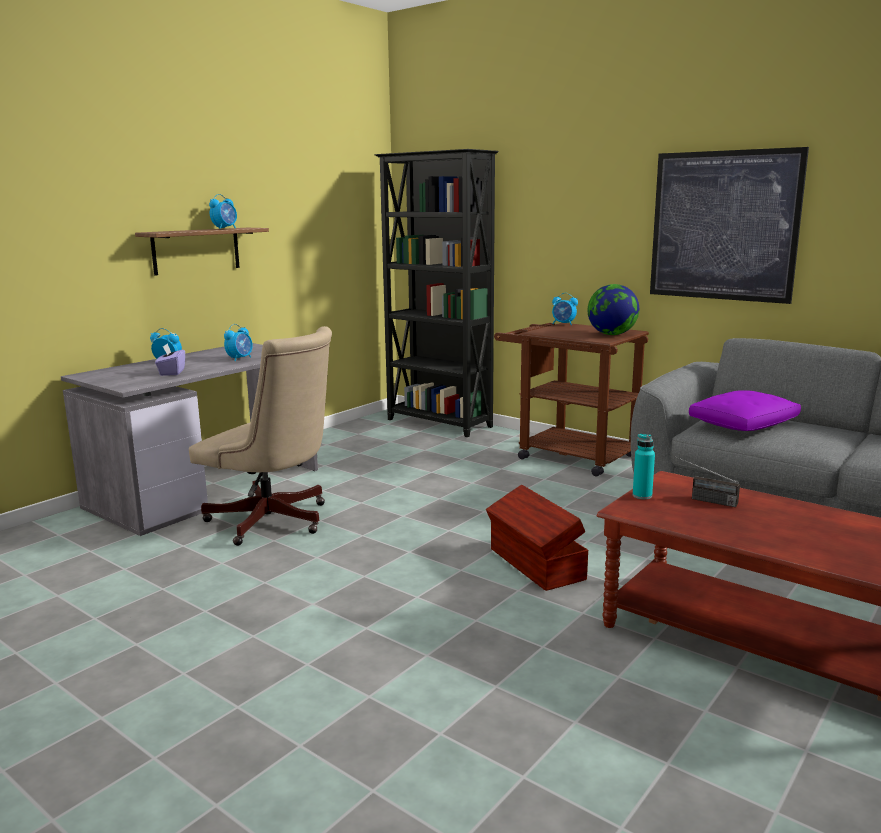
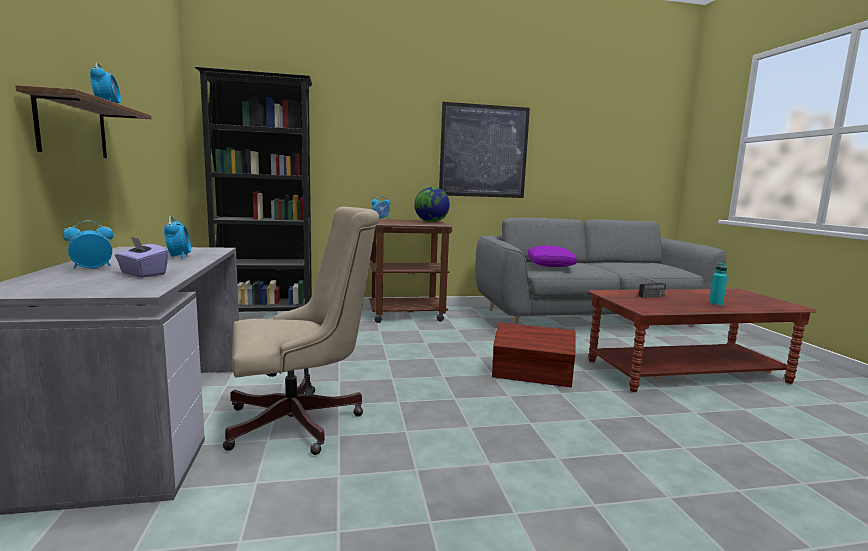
camera: 50 degrees left, 5 degrees down
turquoise bottle [633,434,655,499] -> turquoise bottle moved to [709,263,728,306]

